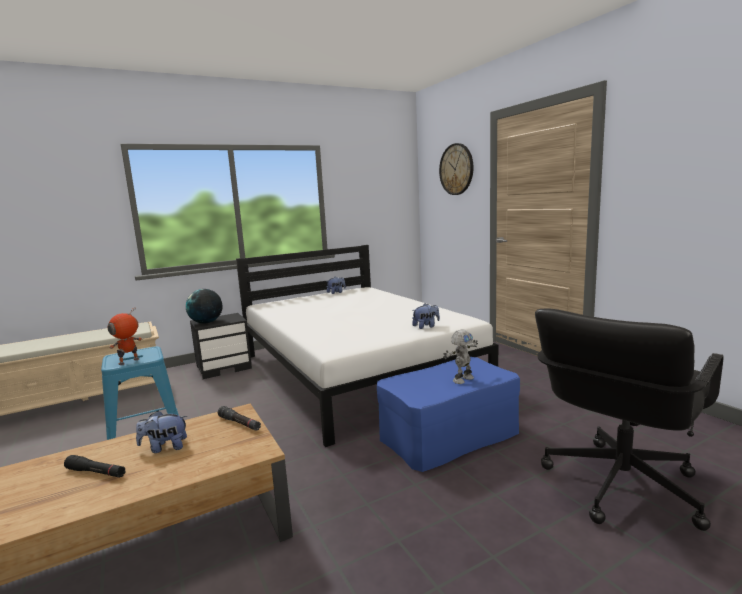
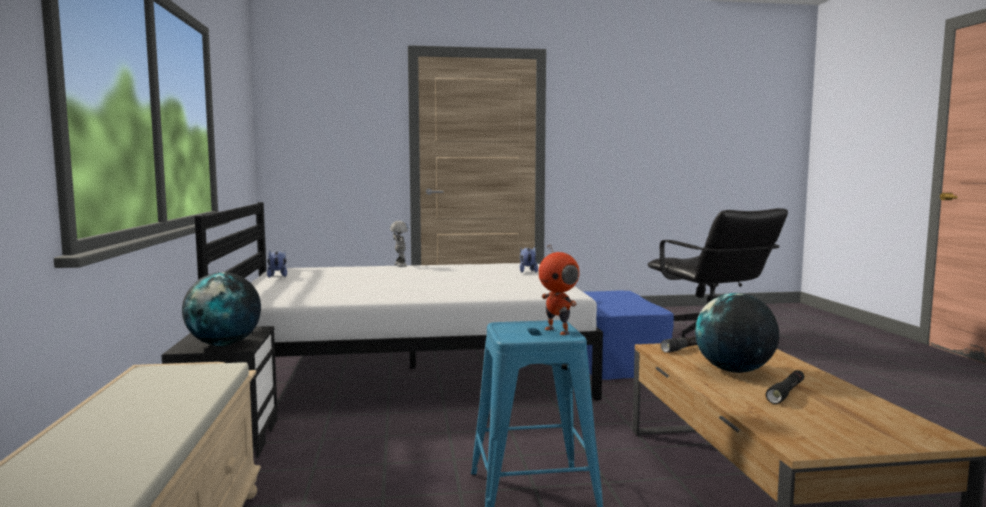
camera: 70 degrees left, 5 degrees down
plush toy [136,411,187,453] -> globe [695,293,779,373]
wall clock [439,143,473,195] -> none
toy robot [443,330,478,384] -> toy robot moved to [390,221,408,267]

